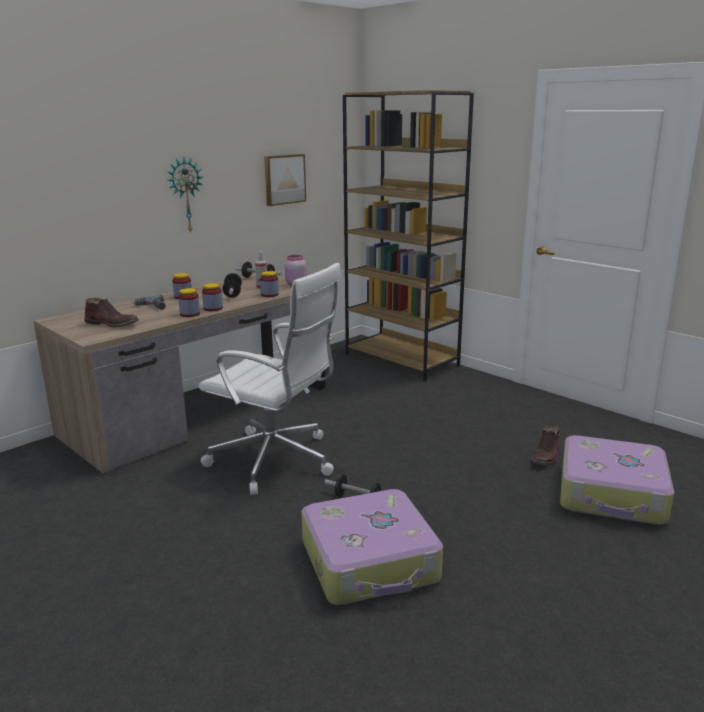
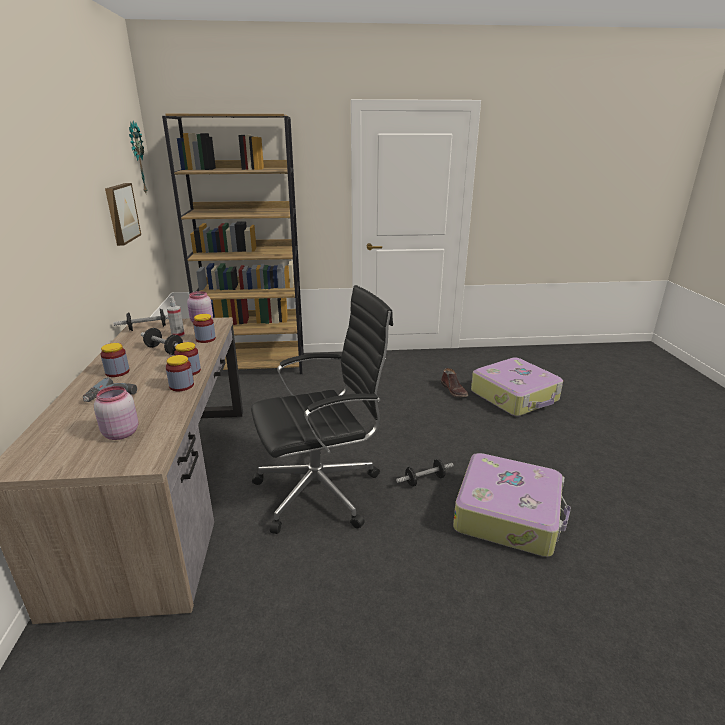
camera: 50 degrees left, 5 degrees up
brown boot [84,298,139,328] -> pink jar [94,386,139,440]
wall clock [167,158,203,234] -> wall clock moved to [129,121,147,193]
white office chair [199,263,342,495] -> black office chair [251,285,393,534]

